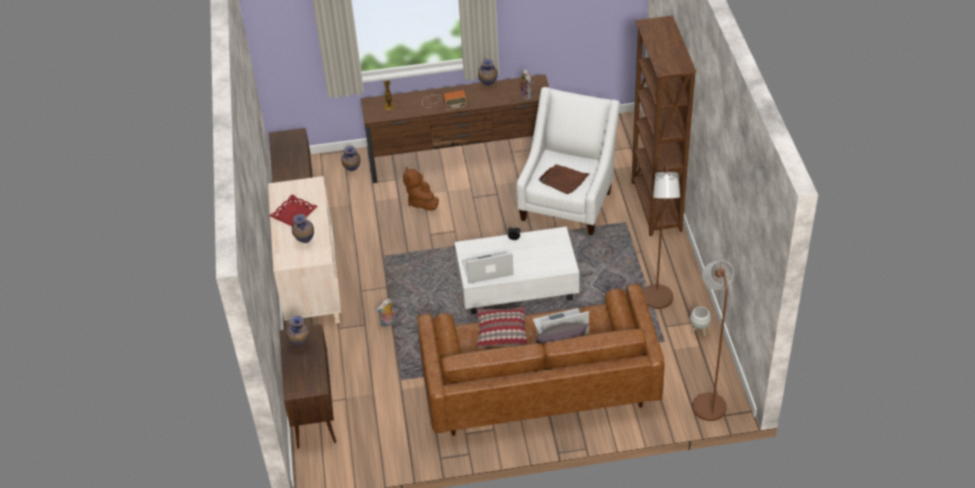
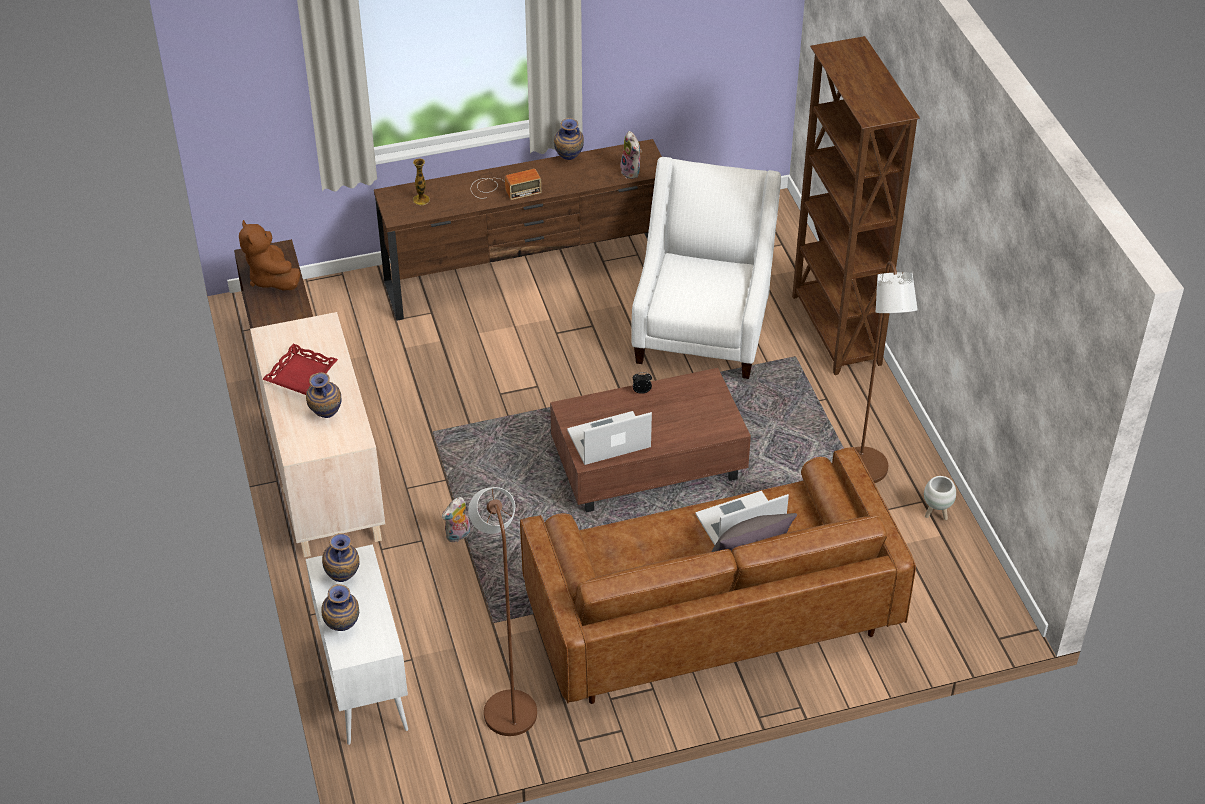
camera: 10 degrees left, 0 degrees up
brown cabinet [279,324,336,449] -> white cabinet [306,544,408,745]
vase [341,145,360,171] -> vase moved to [321,584,359,631]
brown plush toy [403,166,439,211] -> brown plush toy moved to [239,220,300,290]
white coffee table [455,226,579,314] -> brown coffee table [550,368,751,512]
pillow [476,306,528,348] -> none
brown tray [539,164,589,194] -> none
brown floor lamp [692,261,734,421] -> brown floor lamp moved to [468,487,537,736]

